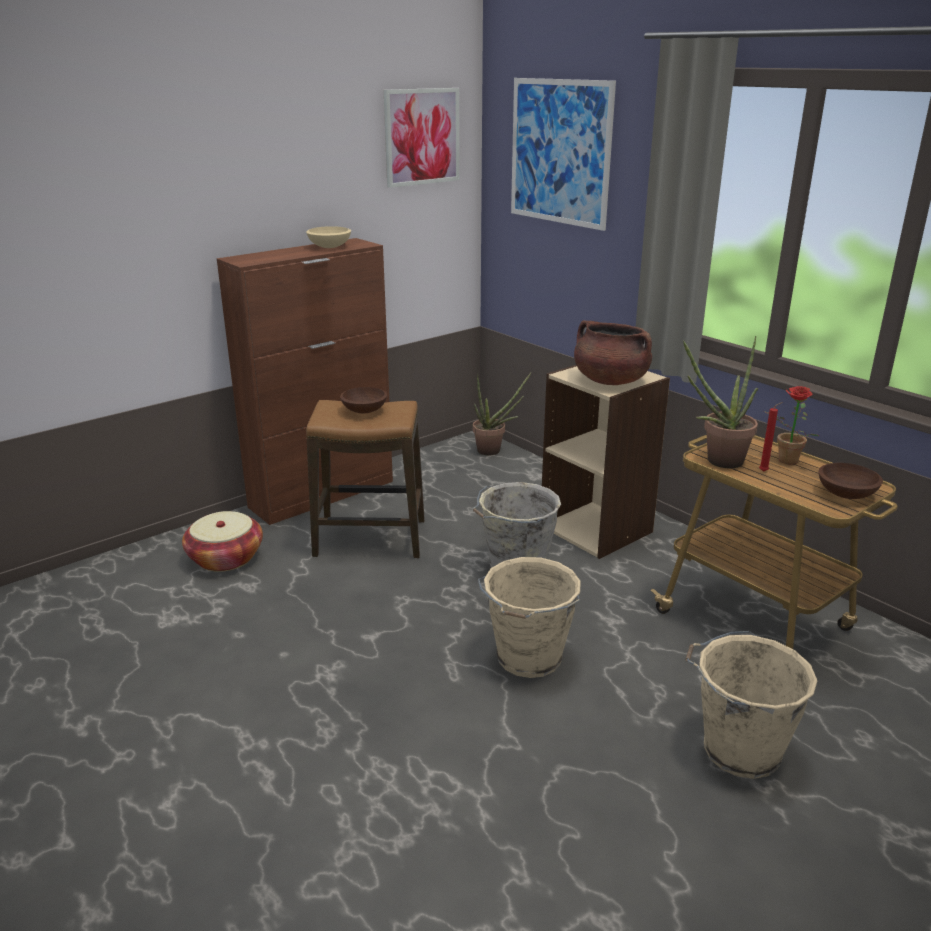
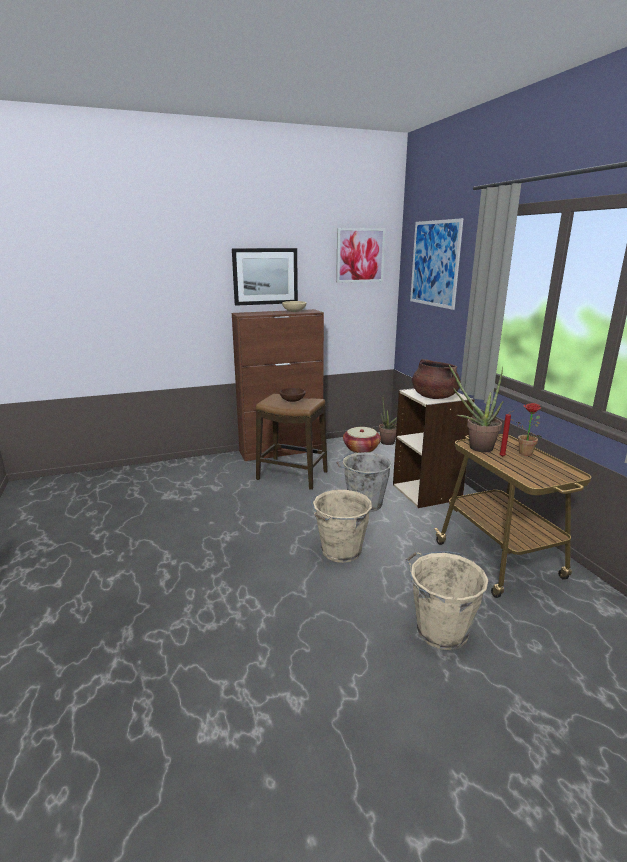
camera: 20 degrees right, 5 degrees down
basket [182,511,263,572] -> basket moved to [343,427,381,453]
brown bowl [819,463,883,499] -> none
none -> picture [232,248,298,306]

